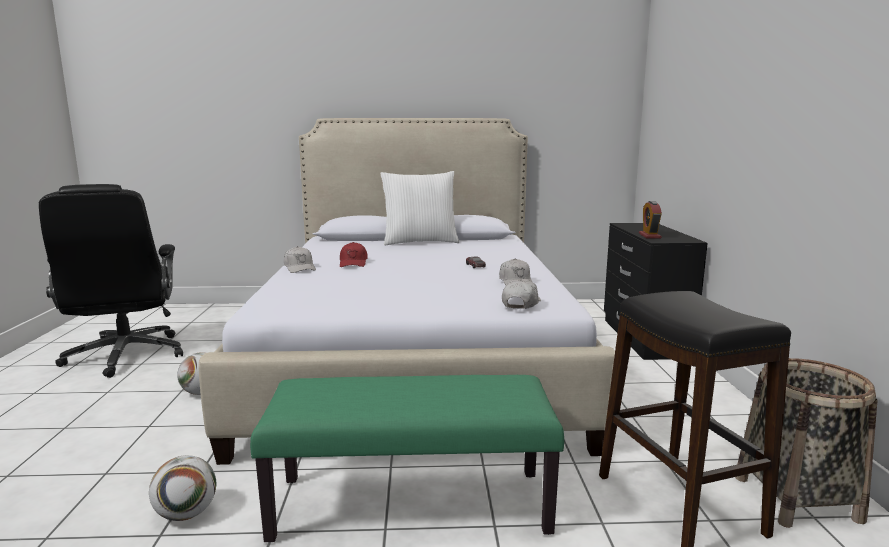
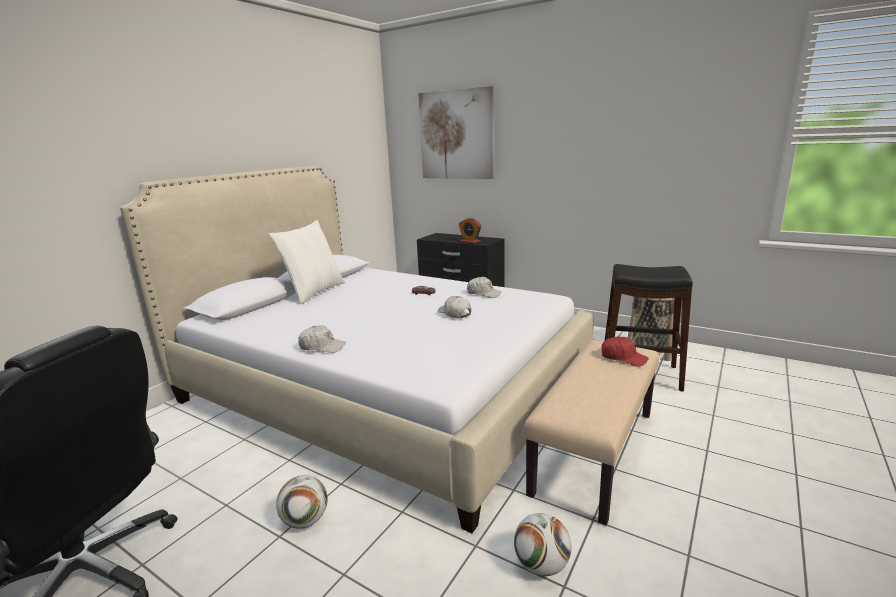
camera: 55 degrees left, 5 degrees up
green bench [250,375,564,542] -> beige bench [523,340,659,525]
red cap [340,242,368,267] -> red cap moved to [601,336,648,367]
white cap [502,279,541,309] -> white cap moved to [438,296,471,319]
none -> picture [418,86,494,179]

